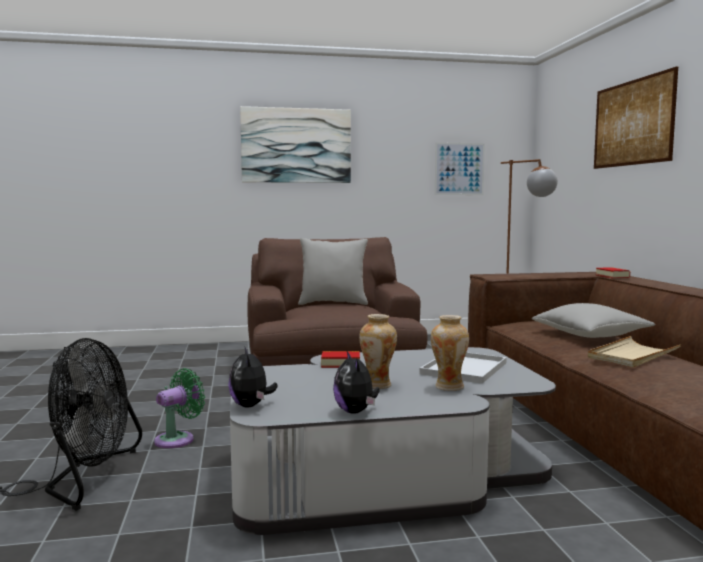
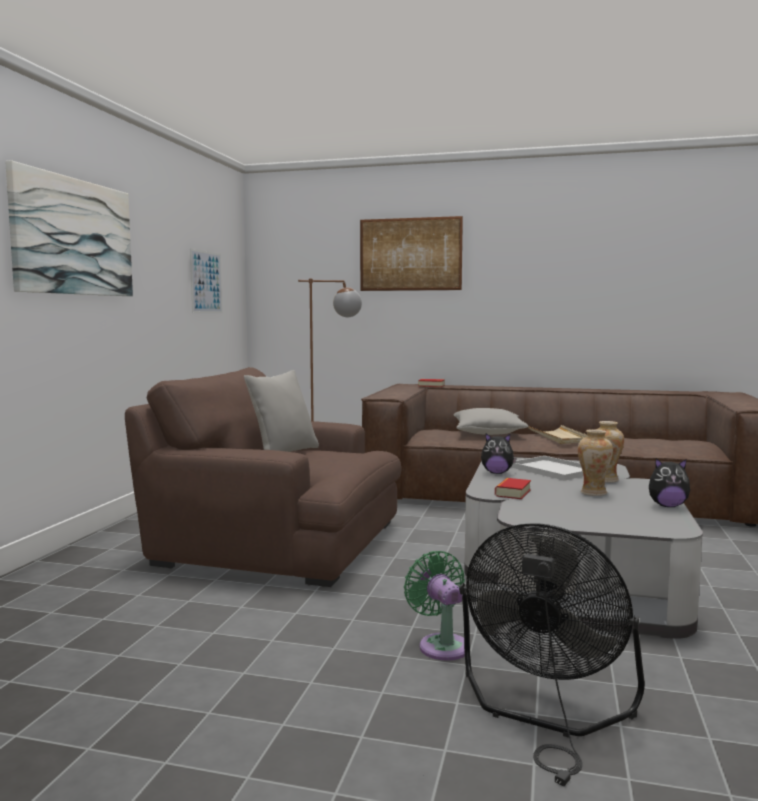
camera: 65 degrees left, 0 degrees up
plush toy [228,346,278,407] -> plush toy moved to [481,433,517,474]

